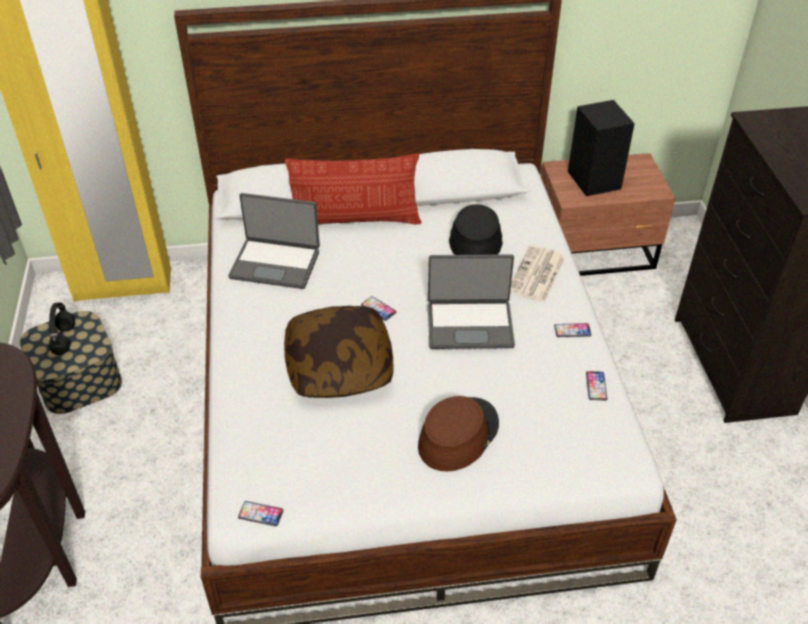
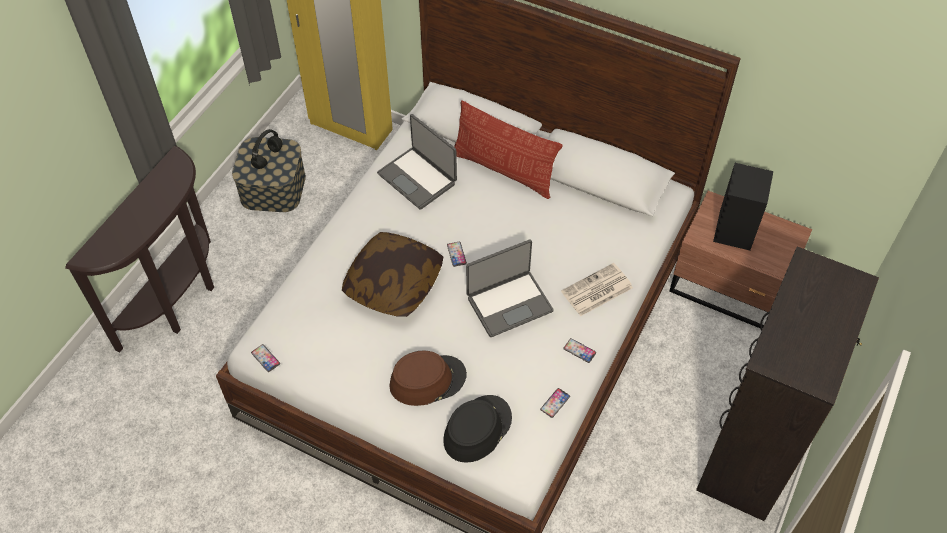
camera: 35 degrees right, 10 degrees up
laptop [428,254,515,349] -> laptop turned 60 degrees counterclockwise [466,239,554,337]
black hat [449,204,503,255] -> black hat moved to [443,395,512,463]

